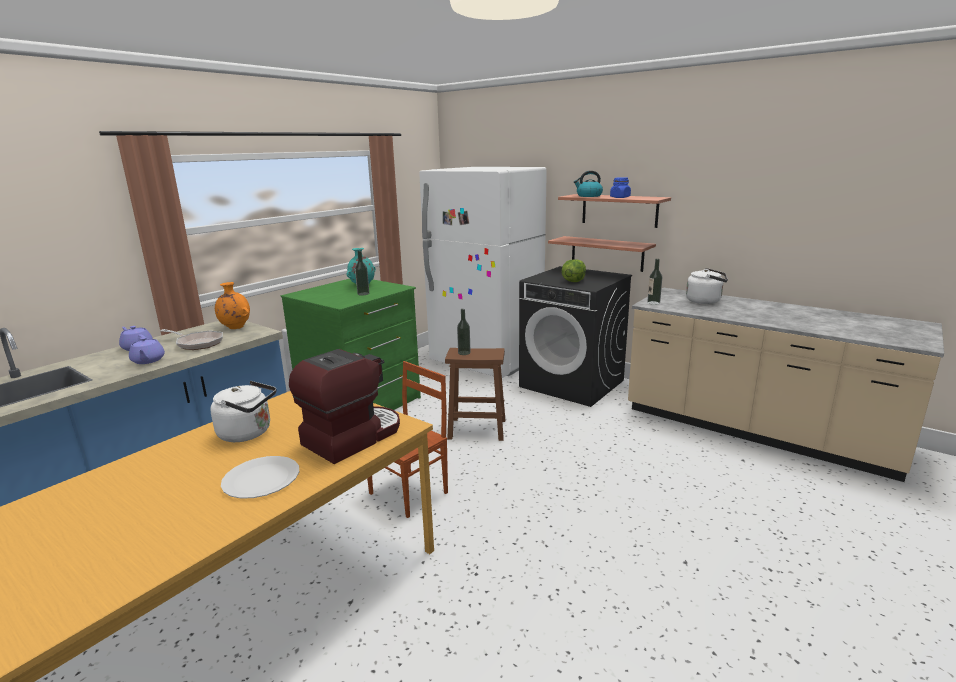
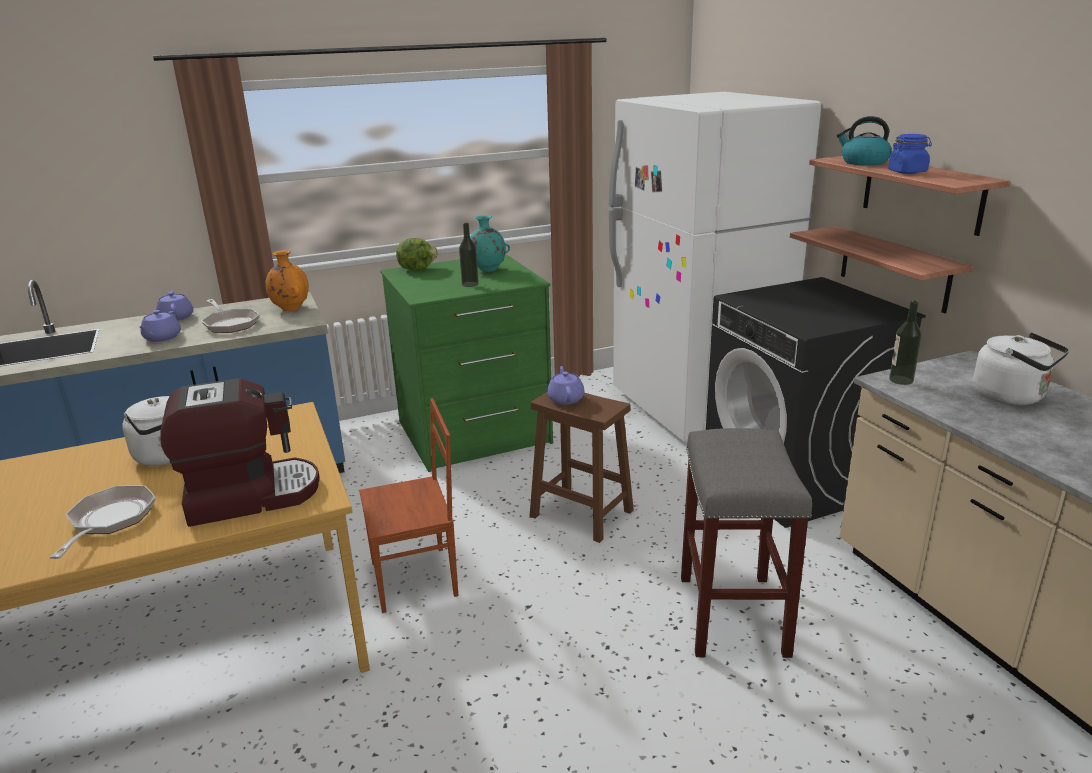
camera: 30 degrees right, 5 degrees up
white plate [221,456,299,499] -> frying pan [50,486,156,559]
bottle [457,309,471,355] -> purple teapot [547,366,585,404]
lettuce [562,259,586,282] -> lettuce moved to [396,238,438,271]
none -> grey stool [681,428,812,658]

